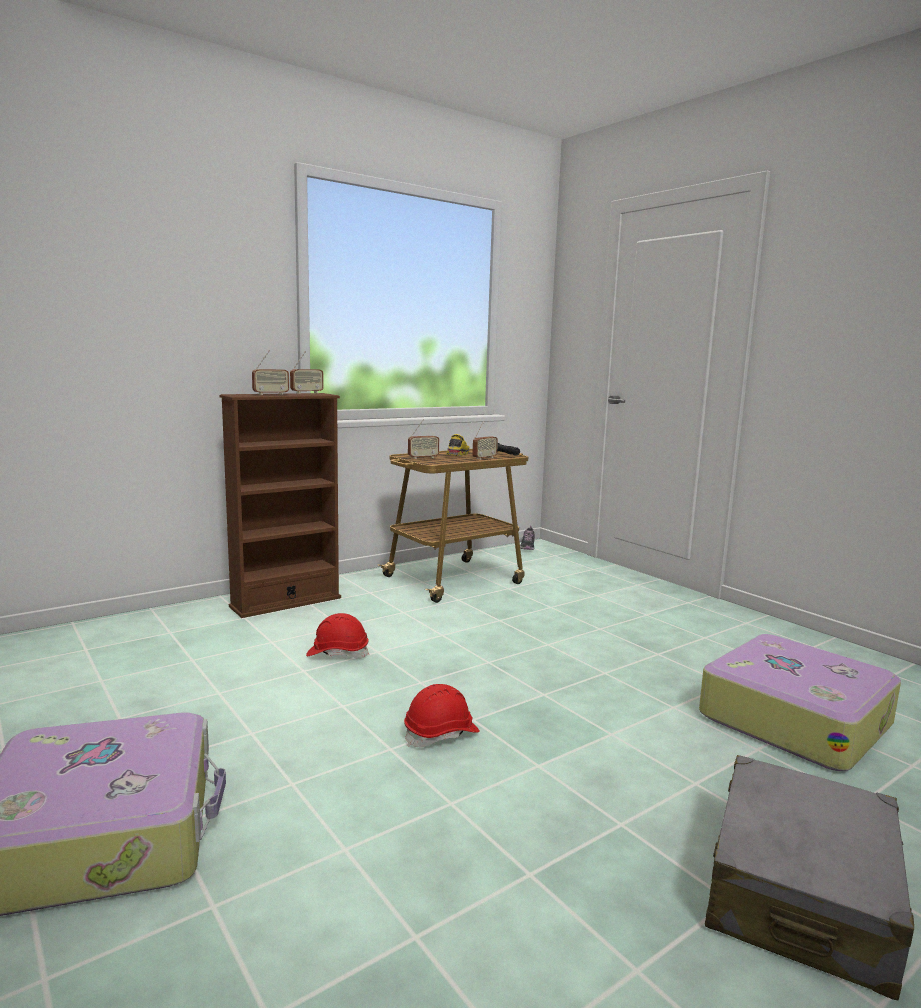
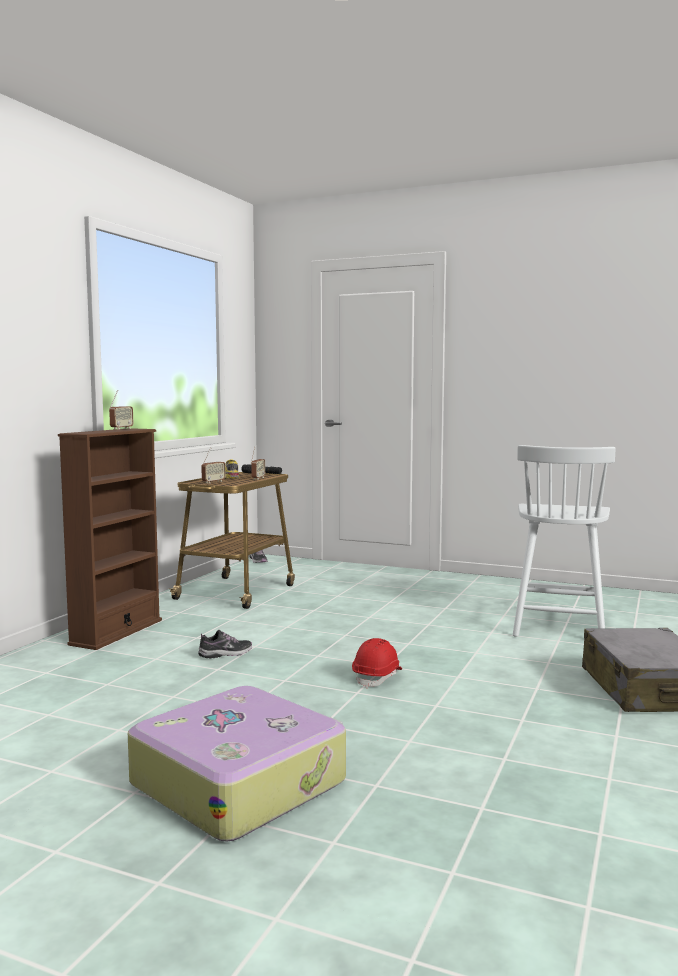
camera: 30 degrees left, 5 degrees down
radio [252,351,289,395] -> none
red hard hat [306,613,369,659] -> shoe [198,630,252,658]
suitcase [699,634,901,771] -> white chair [513,445,616,637]

